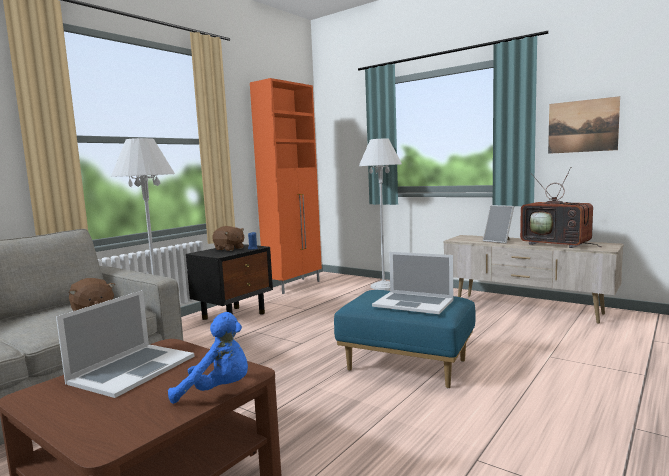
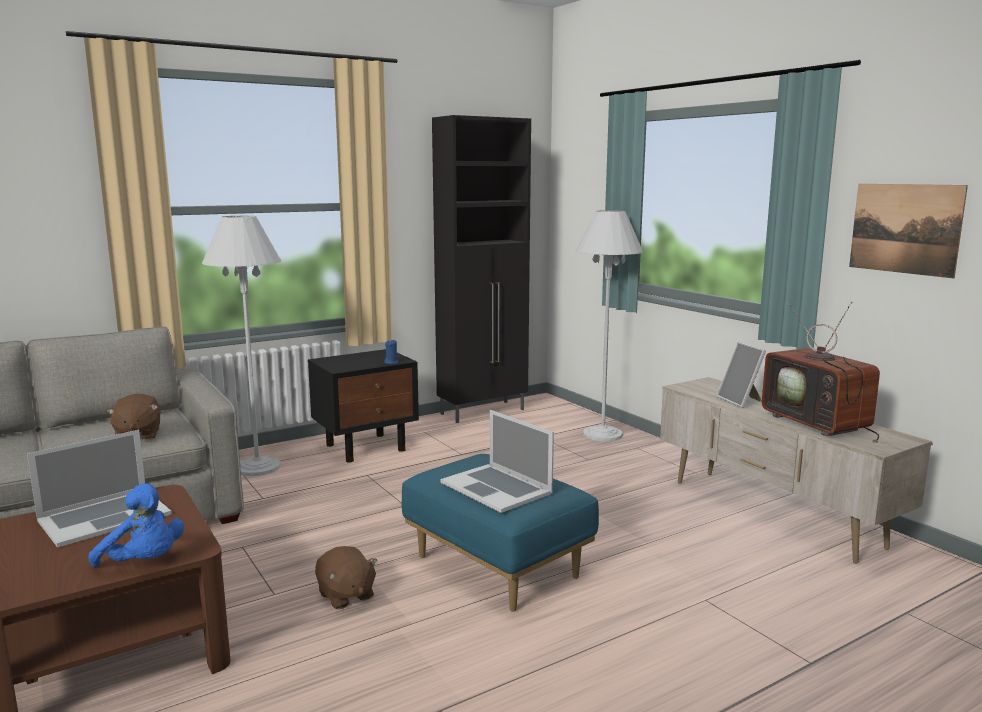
camera: 20 degrees right, 5 degrees up
brown plush toy [212,226,244,251] -> brown plush toy moved to [315,546,378,609]
orange cabinet [250,78,322,294] -> black cabinet [432,115,531,423]

